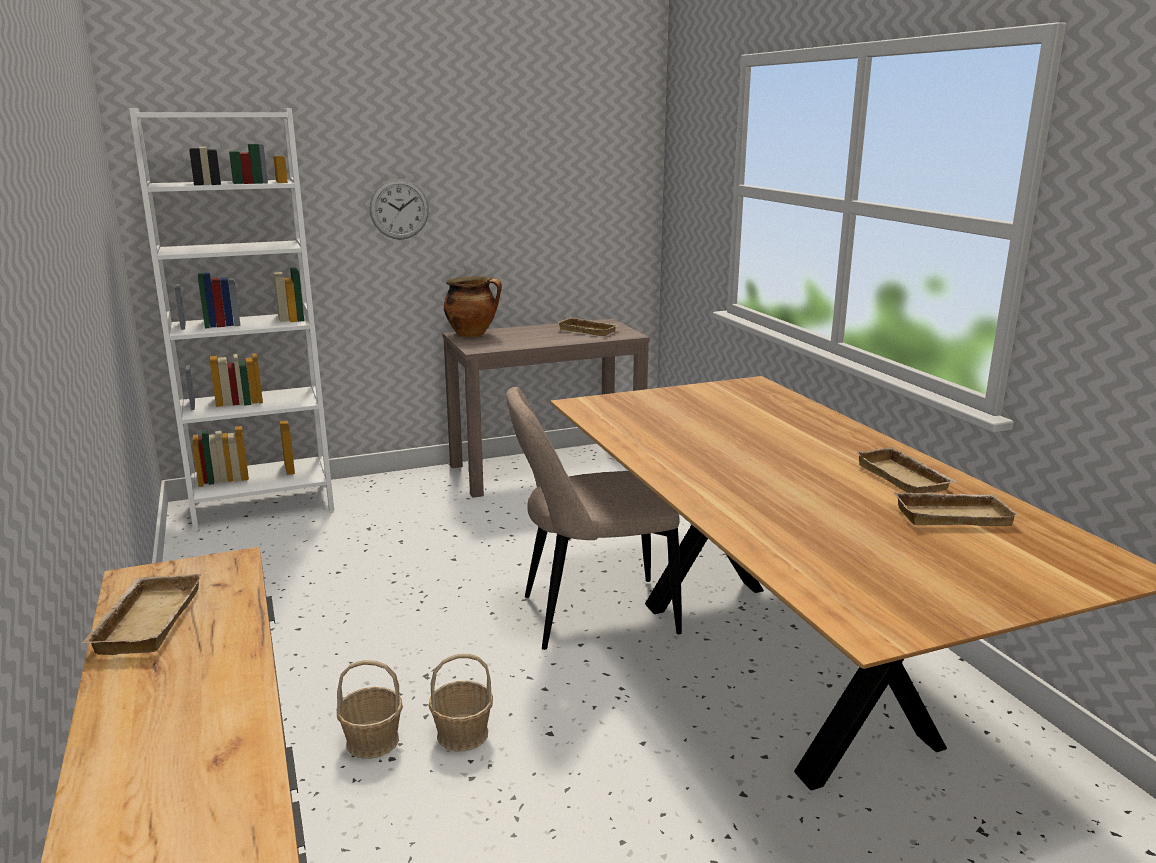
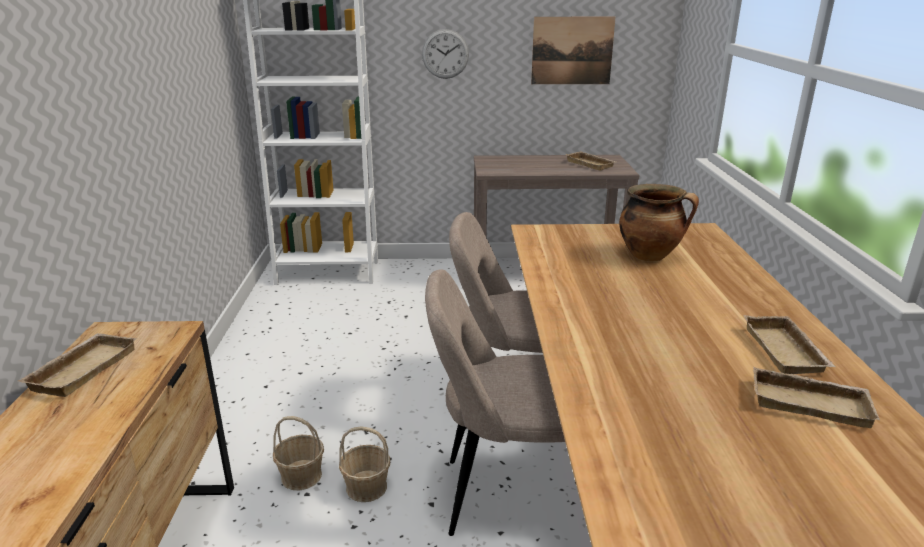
camera: 20 degrees right, 5 degrees up
cooking pot [444,276,502,337] -> cooking pot moved to [619,184,699,261]
none -> beige chair [425,269,565,536]
none -> picture [531,17,616,84]

